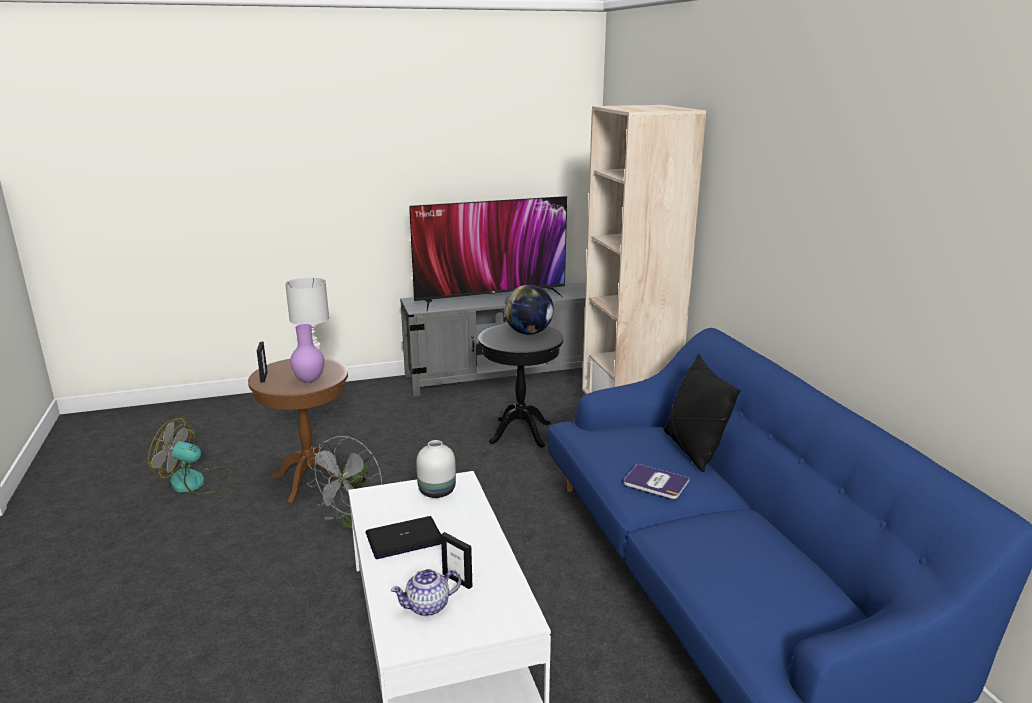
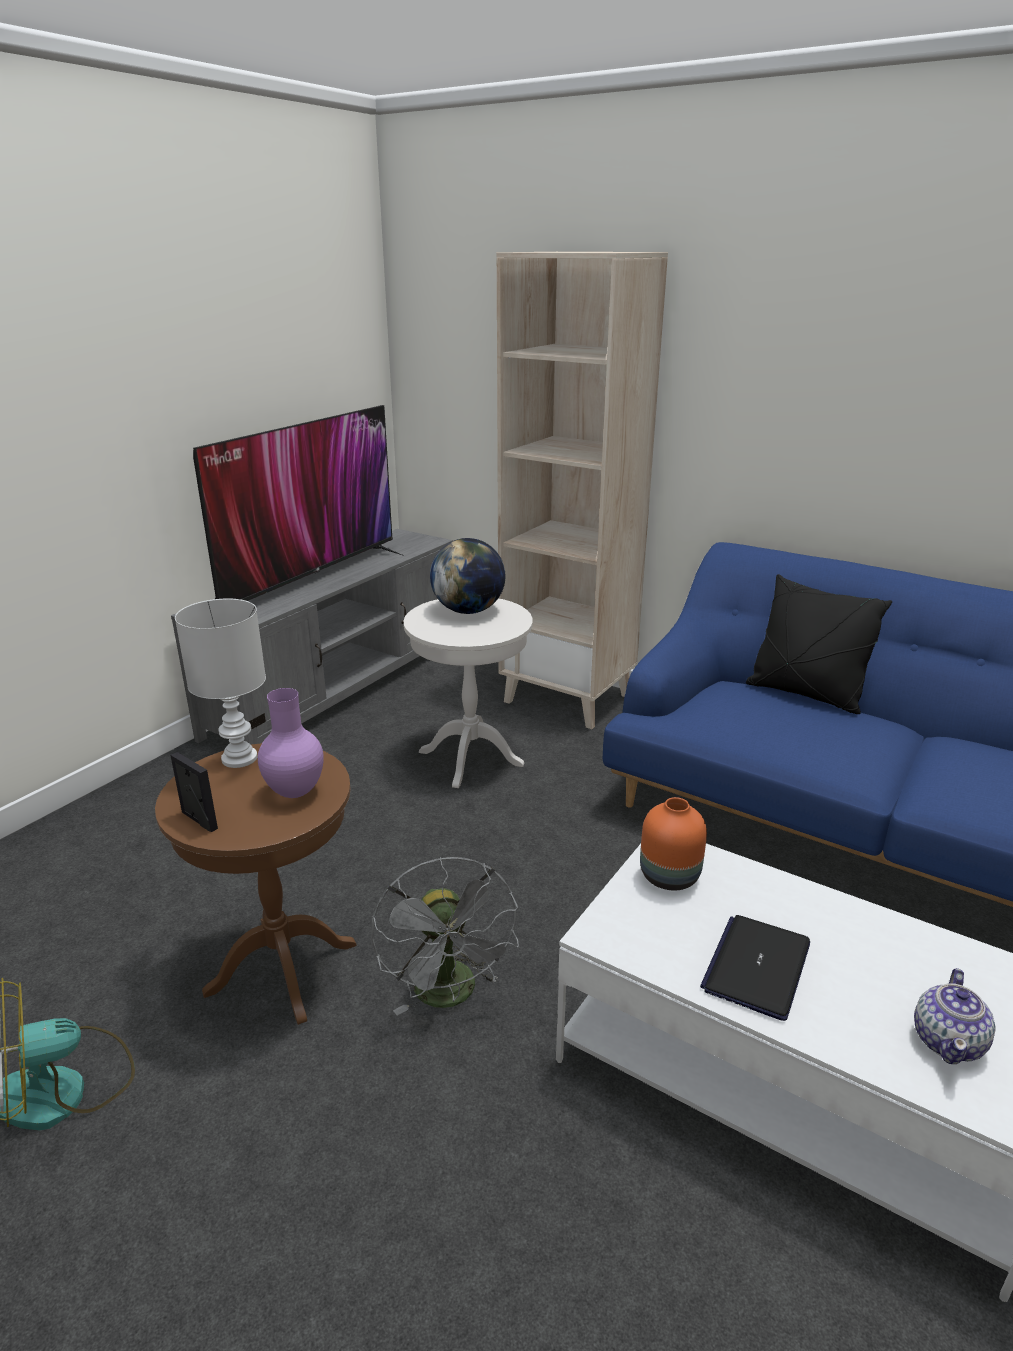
camera: 40 degrees left, 5 degrees up
white vase [416,440,456,498] -> orange vase [640,797,707,890]
picture frame [441,532,472,589] -> none
black side table [478,324,563,448] -> white side table [404,598,533,788]
book [624,464,690,499] -> none

